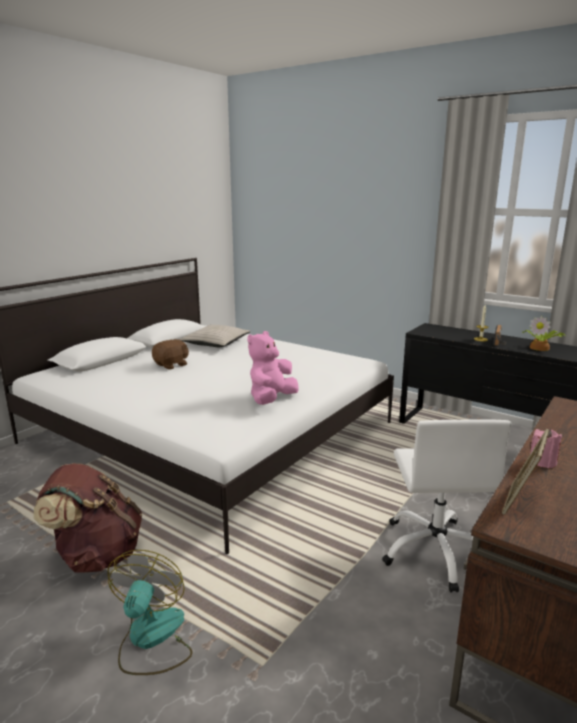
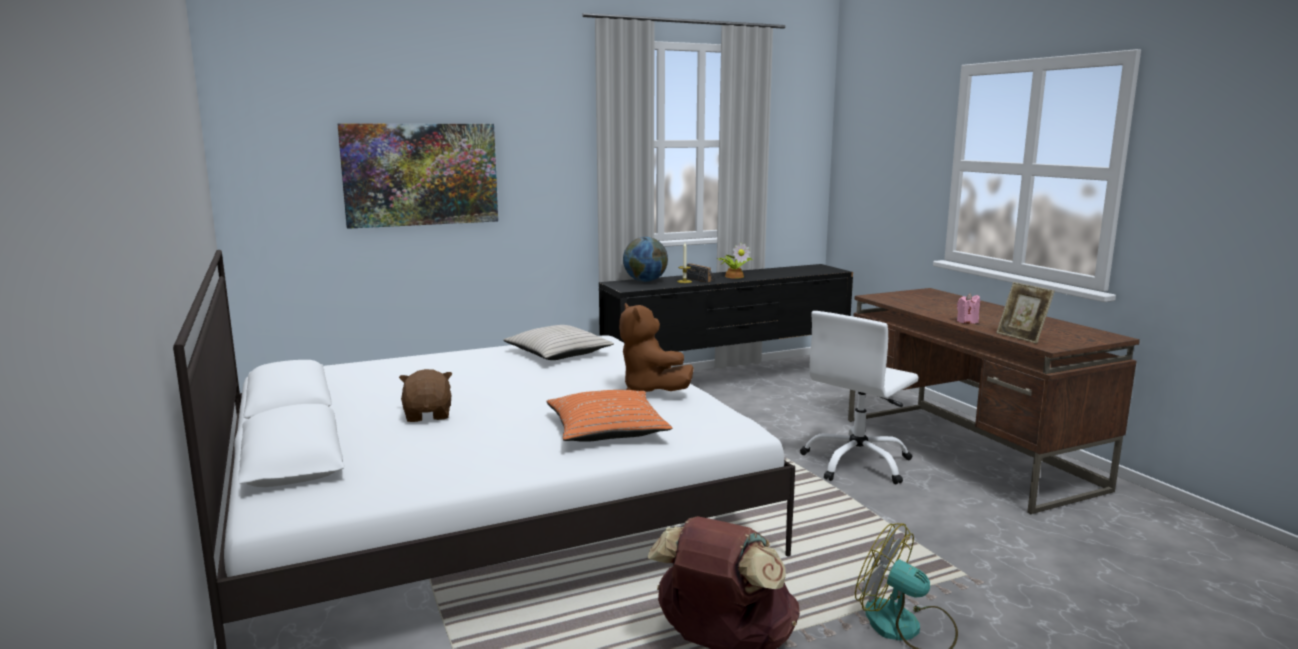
camera: 60 degrees left, 5 degrees down
beige pillow [180,325,251,347] -> beige pillow moved to [503,325,614,360]
pink plush toy [247,331,299,405] -> brown plush toy [619,303,694,392]
white office chair [382,419,512,592] -> white office chair turned 105 degrees clockwise [800,311,919,484]
none -> picture [338,124,498,229]
none -> orange pillow [546,390,672,442]
none -> globe [623,237,668,282]

